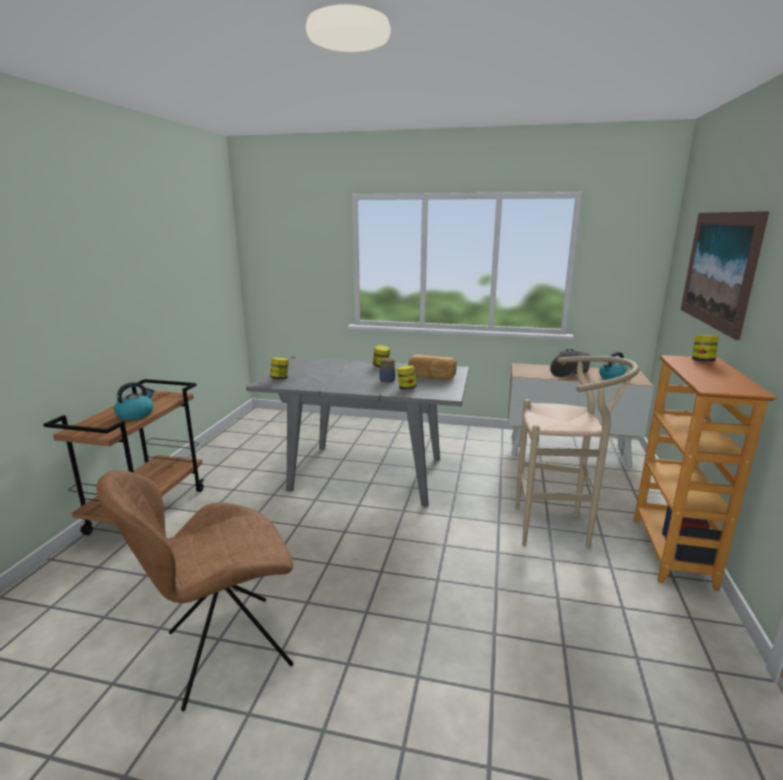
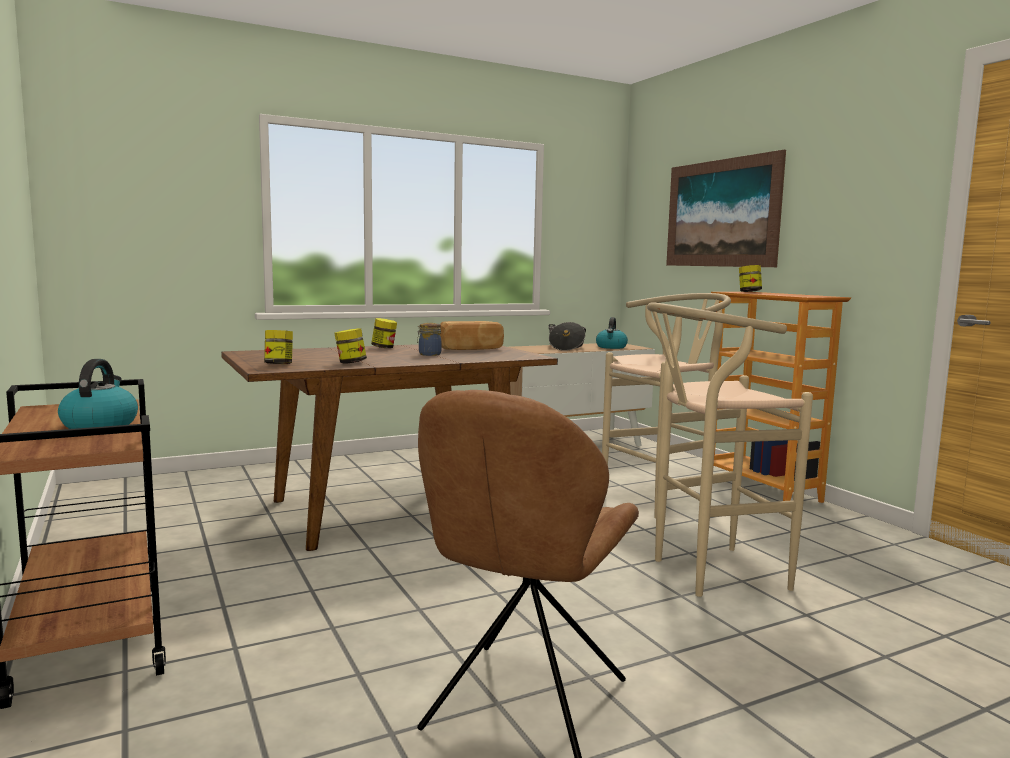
camera: 40 degrees left, 10 degrees down
grey dining table [246,357,469,506] -> brown dining table [221,344,558,551]
jar [397,365,417,390] -> jar moved to [334,328,367,364]
none -> beige stool [647,302,813,597]

